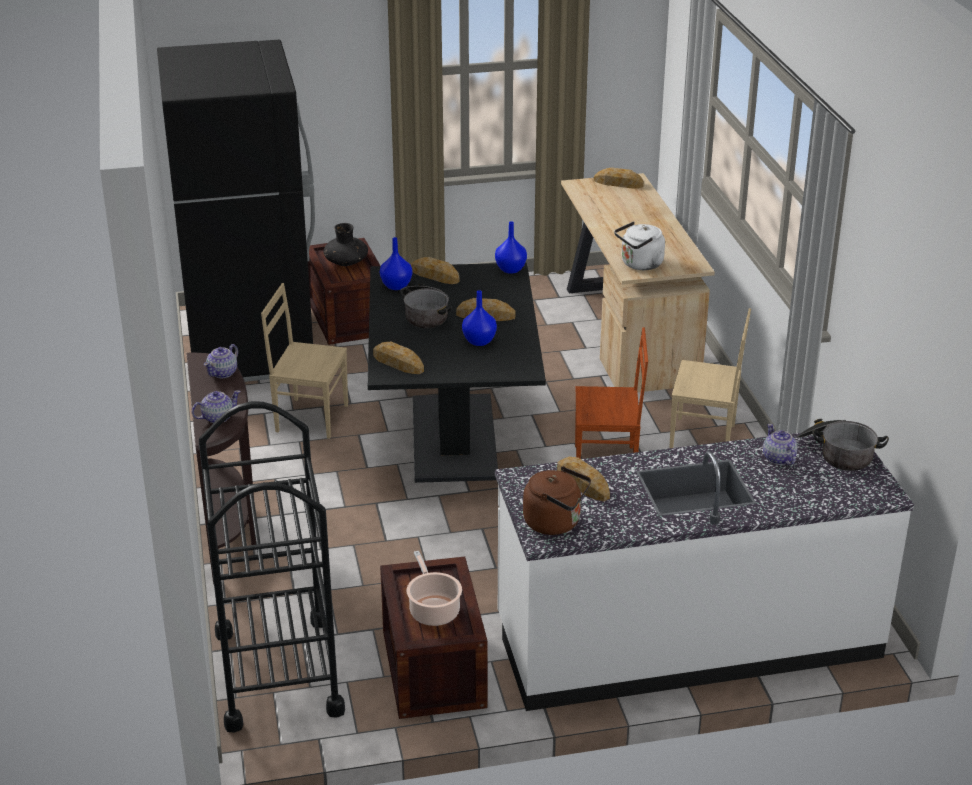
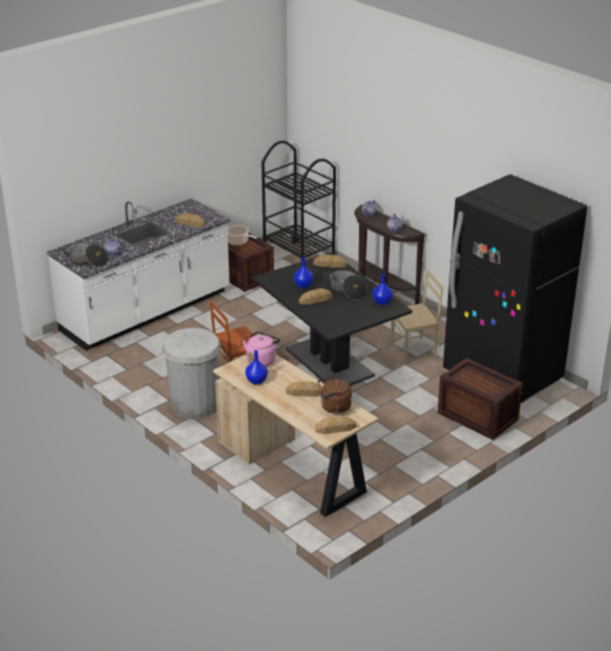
camera: 150 degrees right, 0 degrees up
black vase [323,223,368,266] -> none
bread [410,257,459,284] -> bread moved to [286,381,323,397]
blue vase [495,221,527,274] -> blue vase moved to [245,350,268,385]
brown kettle [523,466,591,535] -> brown kettle moved to [318,376,352,414]
white kettle [614,221,665,270] -> pink kettle [243,331,280,367]
beige chair [669,308,751,448] -> white trash can [162,328,221,420]

